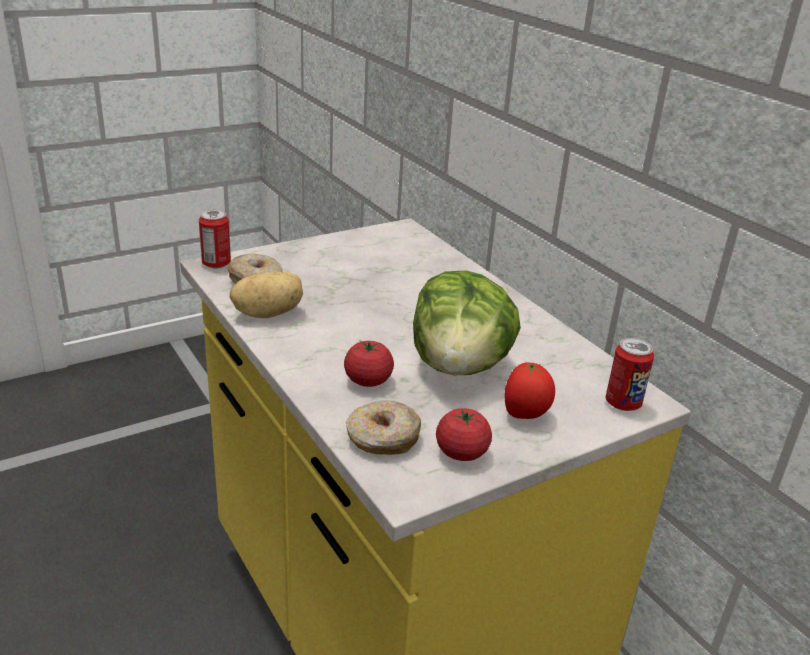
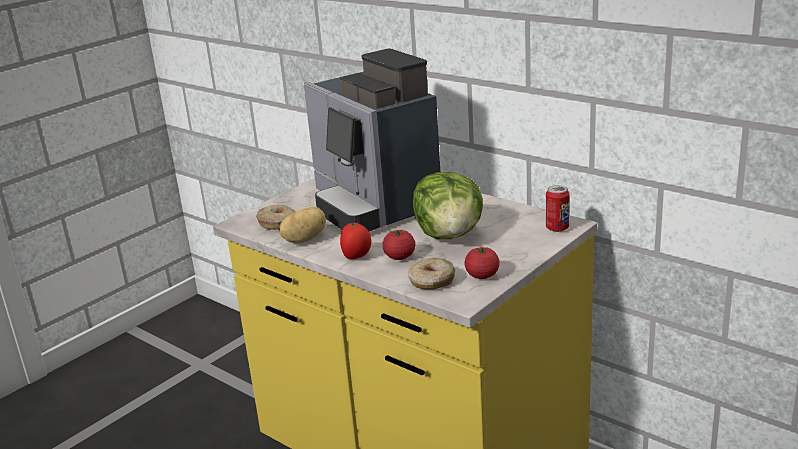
camera: 15 degrees left, 5 degrees down
can [199,209,231,268] -> none
tomato [505,361,555,419] -> tomato moved to [340,222,371,260]
none -> coffee machine [304,49,440,231]

